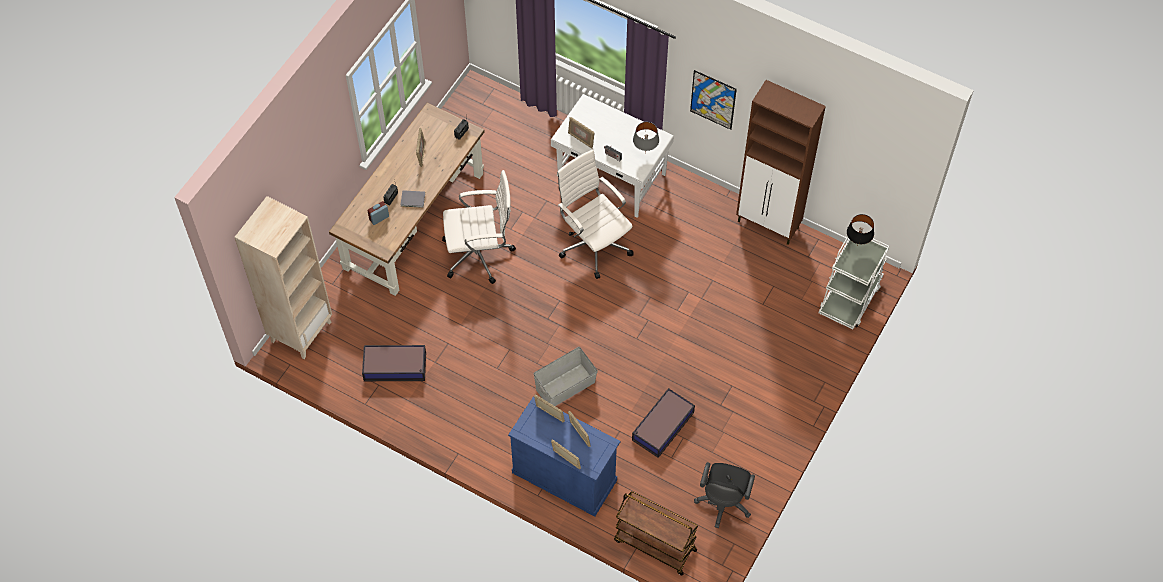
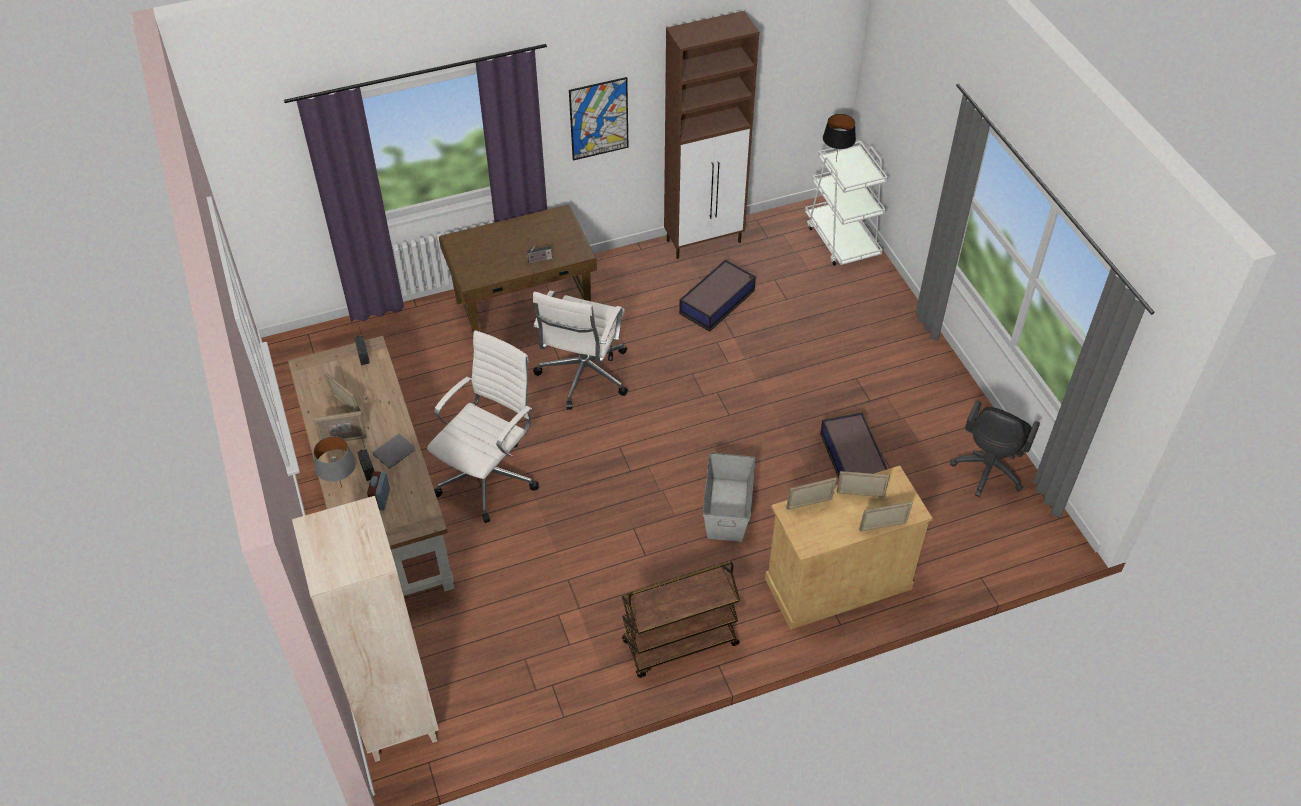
camera: 50 degrees left, 10 degrees down
storage box [362,345,426,381] -> storage box moved to [679,260,756,332]
blue cabinet [508,396,620,517] -> beige cabinet [765,466,933,630]
white desk [551,94,674,218] -> brown desk [439,205,597,333]
white office chair [557,149,634,279] -> white office chair turned 75 degrees counterclockwise [533,291,628,410]
picture frame [568,117,595,149] -> picture frame moved to [314,411,367,441]
brown cart [614,491,698,576] -> brown cart moved to [622,561,740,678]
grey table lamp [633,122,659,154] -> grey table lamp moved to [313,436,356,487]
black office chair [694,462,755,528] -> black office chair turned 60 degrees clockwise [950,400,1040,497]

